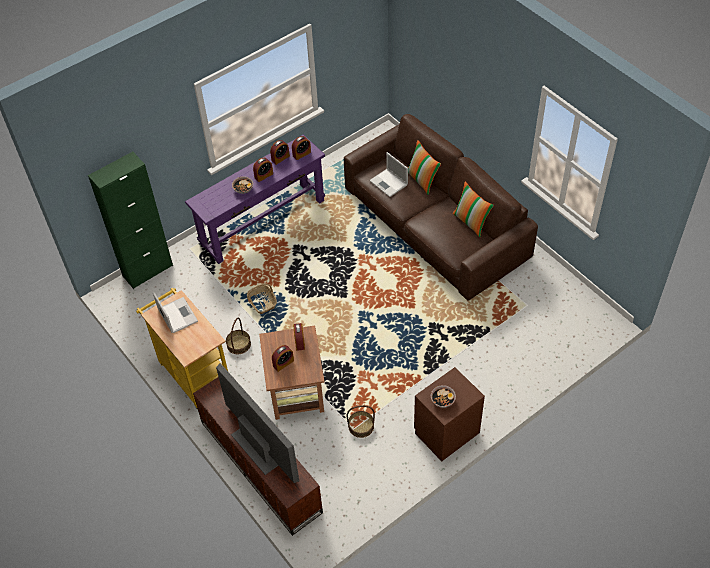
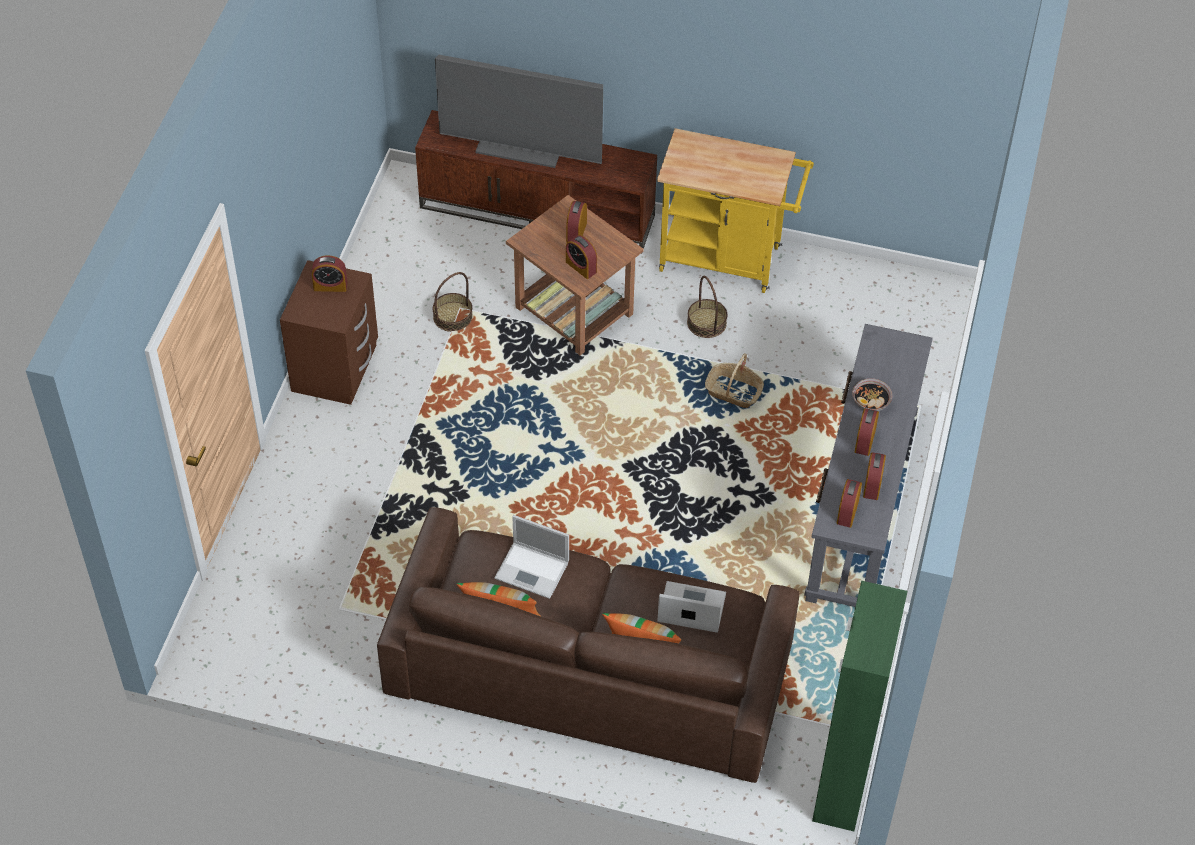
camera: 140 degrees right, 0 degrees up
green cabinet [88,152,173,289] -> green cabinet moved to [812,581,907,831]
laptop [153,292,198,333] -> laptop moved to [494,515,569,599]
purple console table [185,135,325,264] -> grey console table [804,324,933,607]
bowl [431,385,456,408] -> alarm clock [312,255,347,292]

